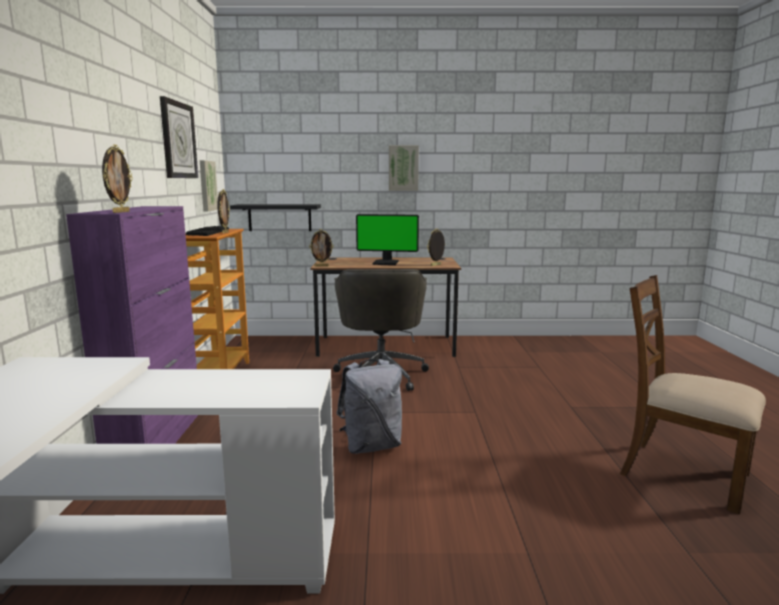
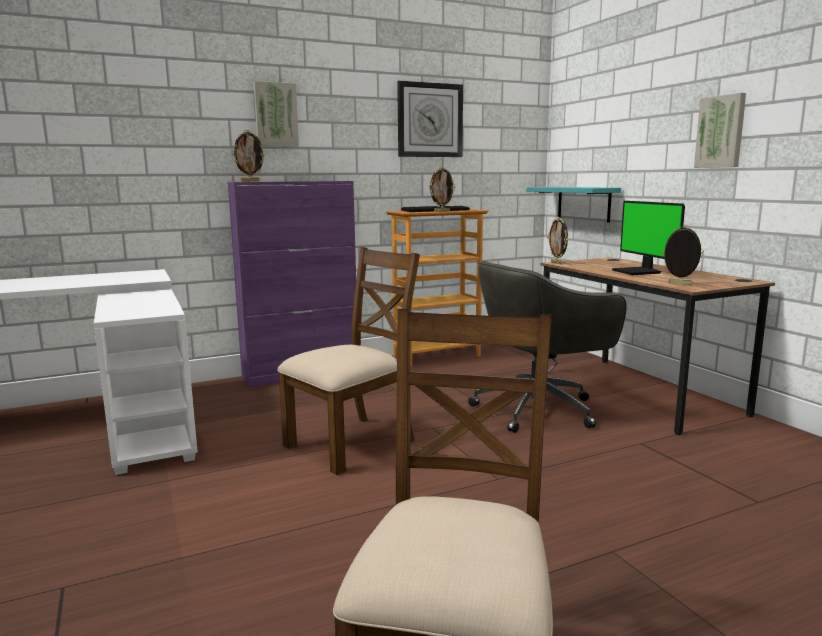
camera: 65 degrees right, 0 degrees up
picture [200,160,218,211] -> picture moved to [253,81,299,147]
black shelf [230,204,321,231] -> turquoise shelf [527,187,621,223]
grey backpack [336,359,402,454] -> brown chair [277,247,420,475]

